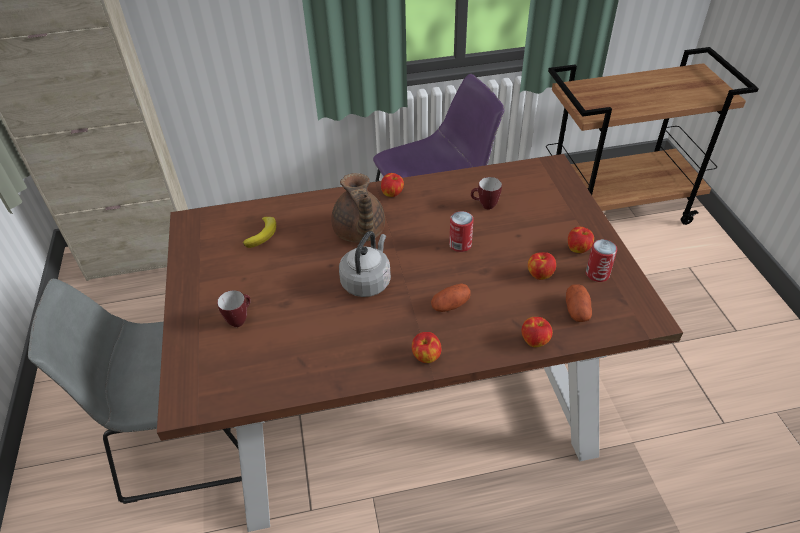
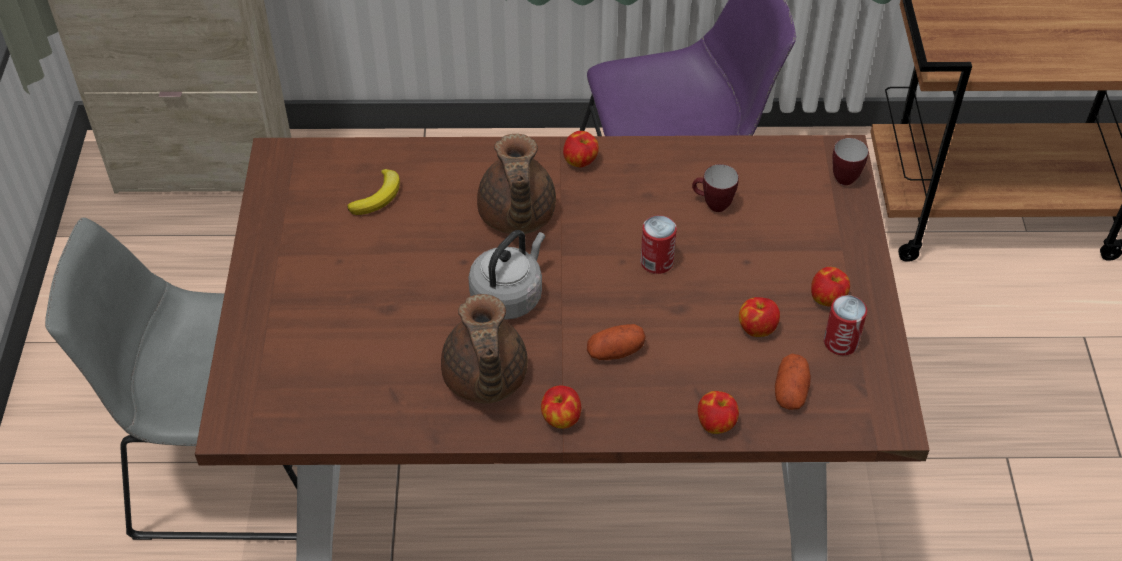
camera: 10 degrees right, 5 degrees up
mug [217,290,251,327] -> mug moved to [832,138,869,185]
none -> brown teapot [441,294,528,404]

